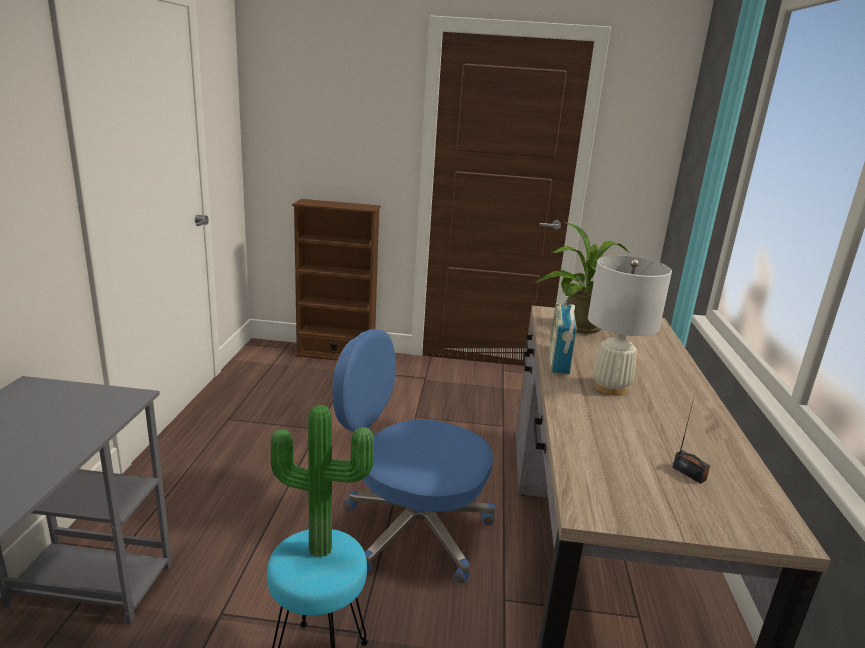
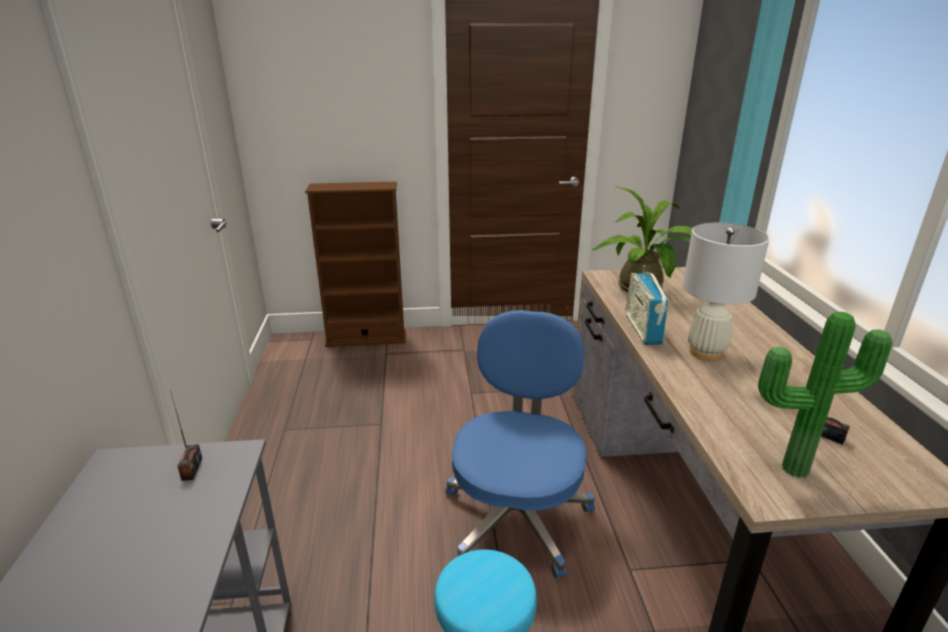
camera: 10 degrees left, 5 degrees up
potted plant [271,405,374,558] -> potted plant moved to [758,312,892,478]
blue office chair [332,329,495,584] -> blue office chair turned 90 degrees clockwise [445,310,595,578]
none -> radio [170,390,202,481]

